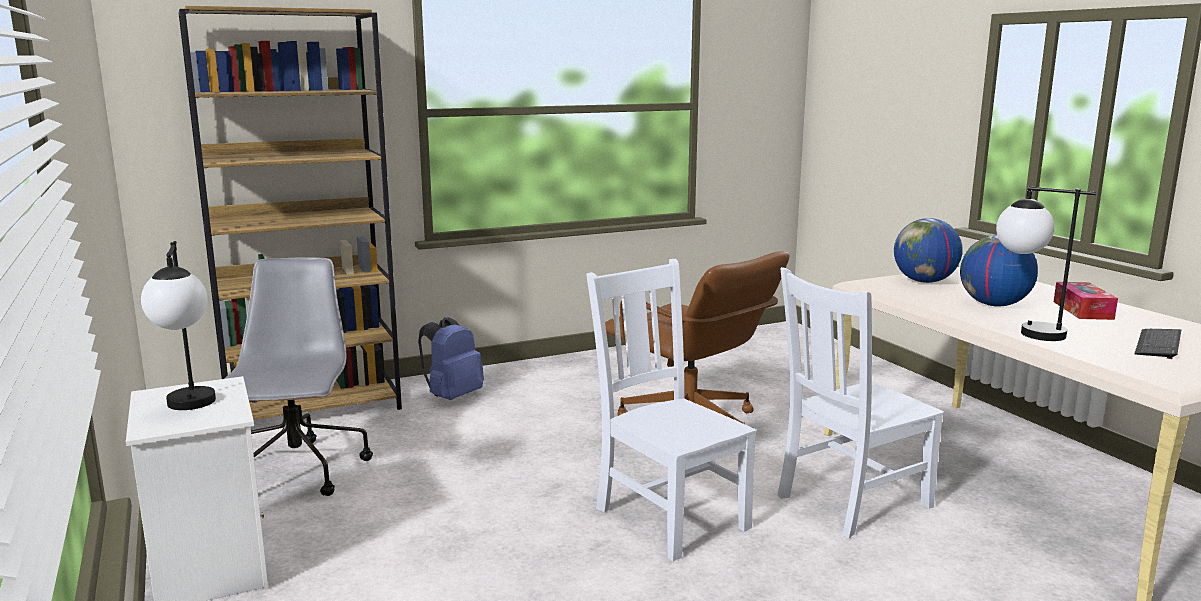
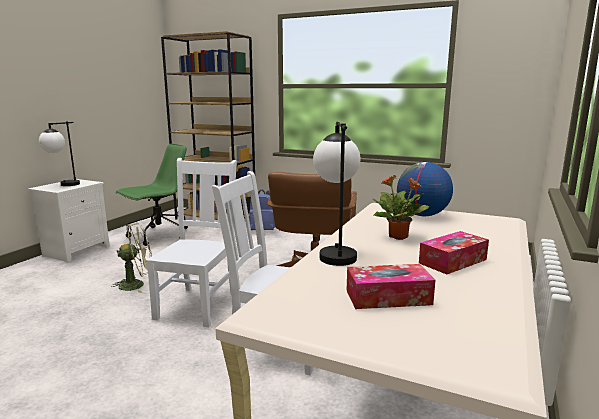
camera: 50 degrees right, 0 degrees up
grey office chair [224,258,373,496] -> green office chair [115,144,188,246]
globe [960,235,1038,307] -> potted plant [372,175,429,240]
keyboard [1134,329,1181,359] -> tissue box [347,264,435,309]
none -> green fan [111,223,152,293]

